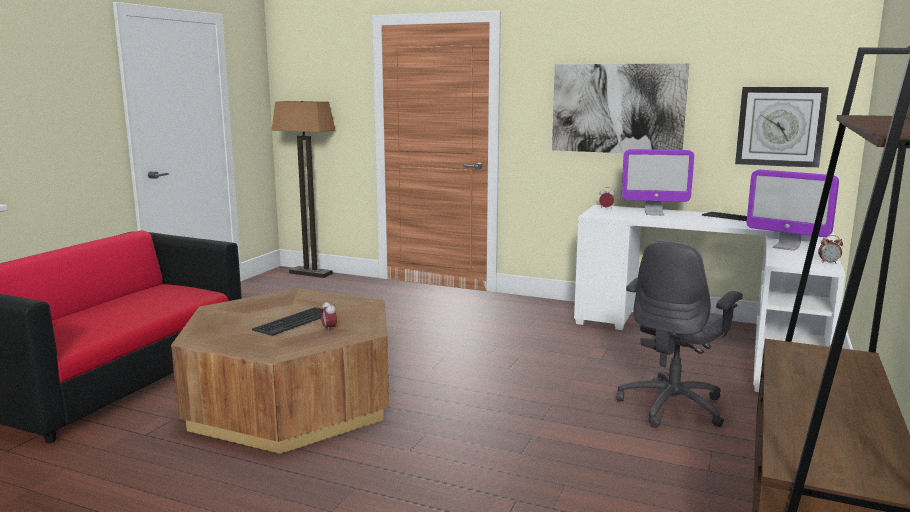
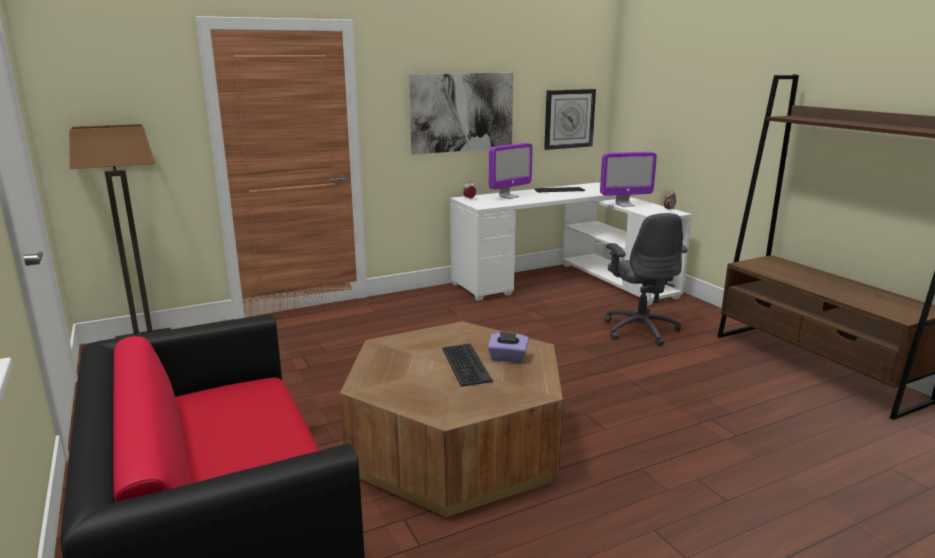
camera: 50 degrees left, 5 degrees up
alarm clock [321,300,337,332] -> purple tissue box [488,332,529,363]

